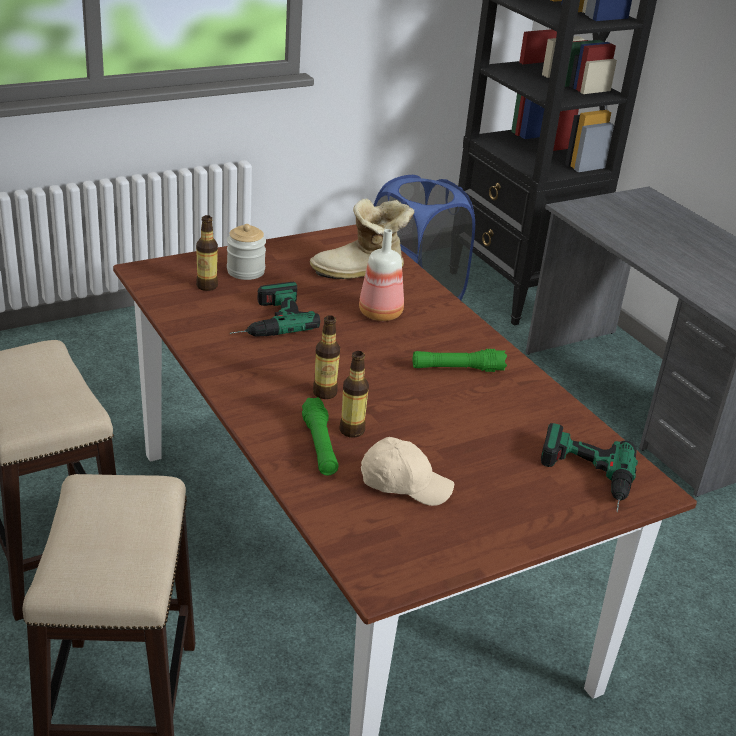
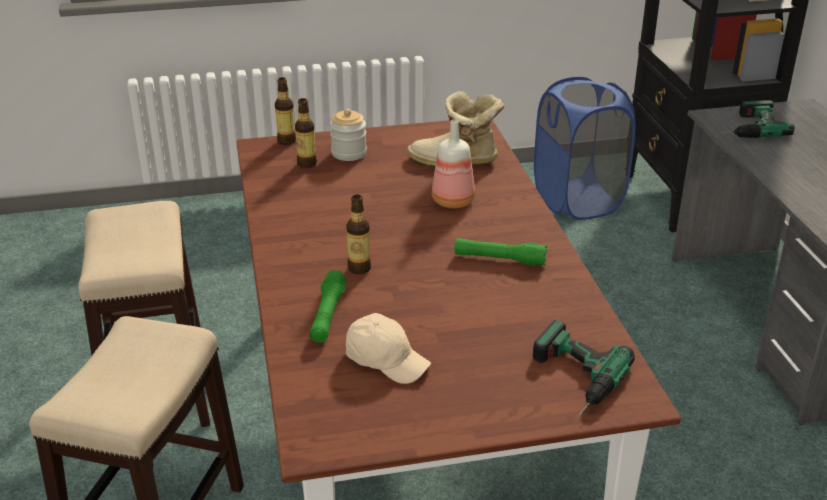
camera: 20 degrees right, 0 degrees up
power drill [230,281,320,337] -> power drill moved to [720,100,795,138]
bottle [339,351,369,438] -> bottle moved to [275,77,296,145]

